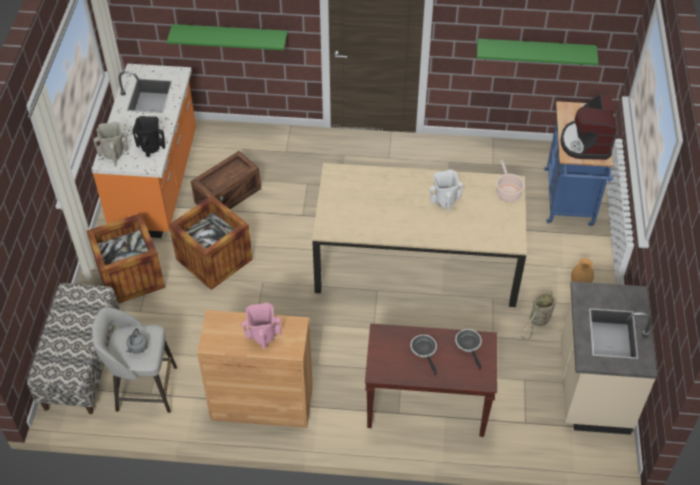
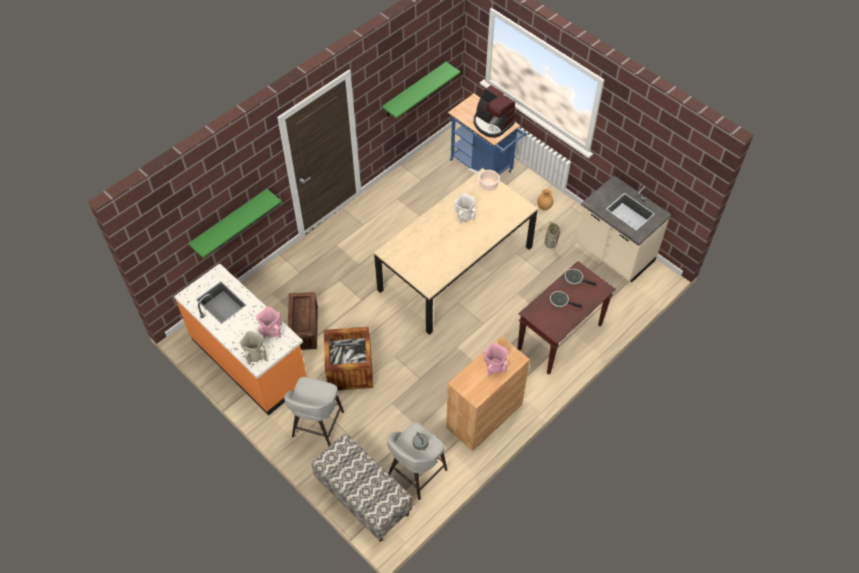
camera: 50 degrees left, 5 degrees up
crate [86,213,165,304] -> grey stool [284,377,344,446]
black vase [132,116,165,157] -> pink vase [256,307,282,338]

